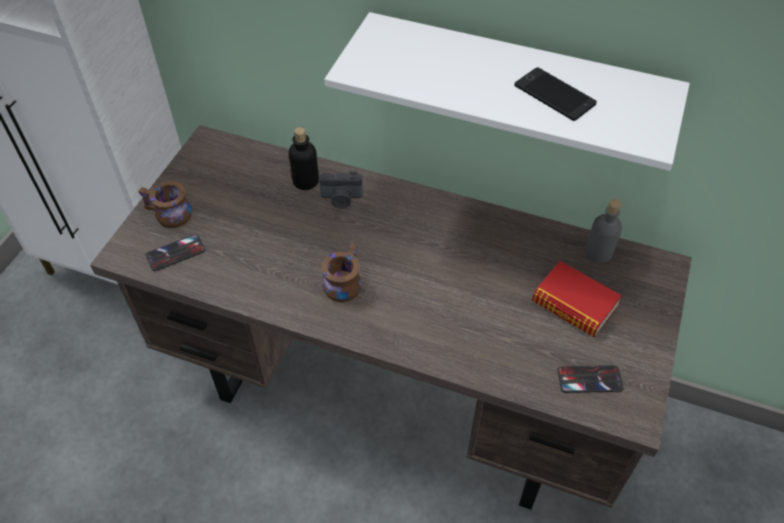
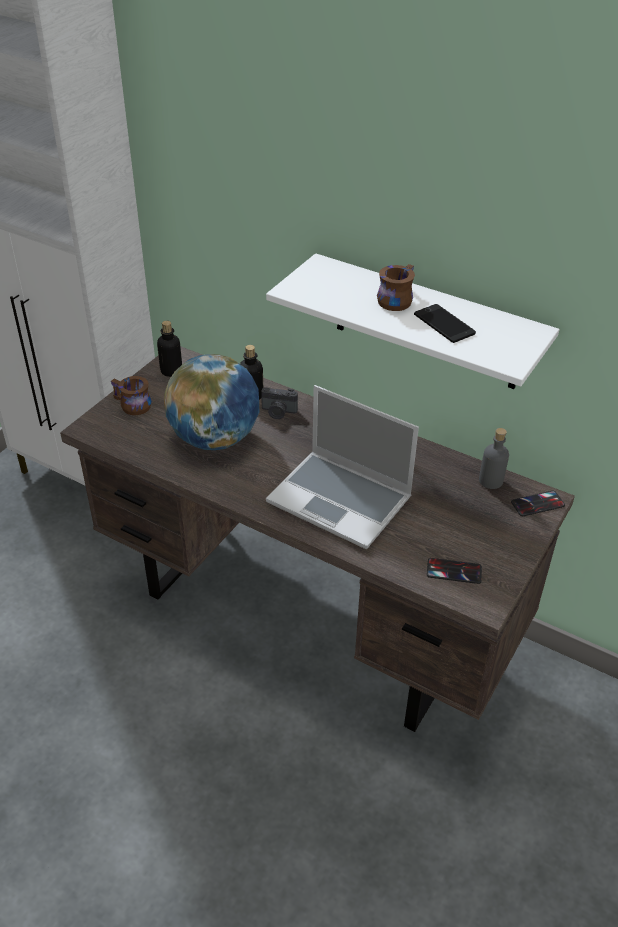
camera: 10 degrees right, 10 degrees down
phone [146,234,205,271] -> phone moved to [511,491,565,516]
brown mug [321,243,362,302] -> brown mug moved to [377,264,415,311]
book [532,261,622,337] -> none
none -> bottle [157,321,182,377]
none -> globe [164,354,259,450]
none -> laptop [266,385,419,550]

